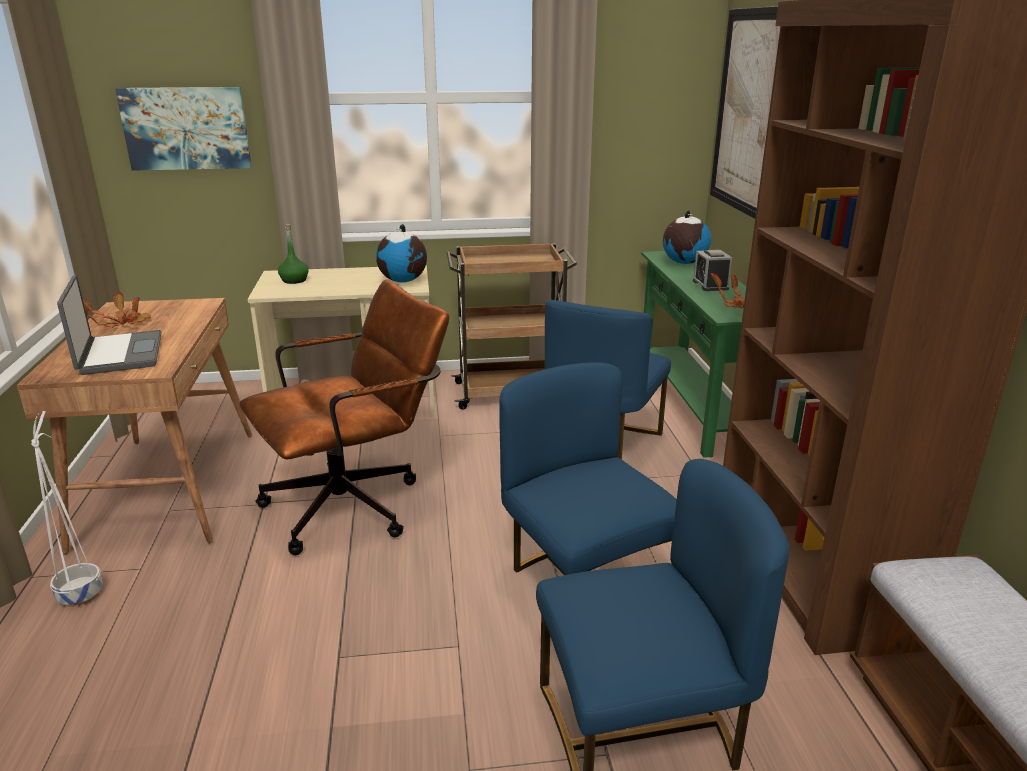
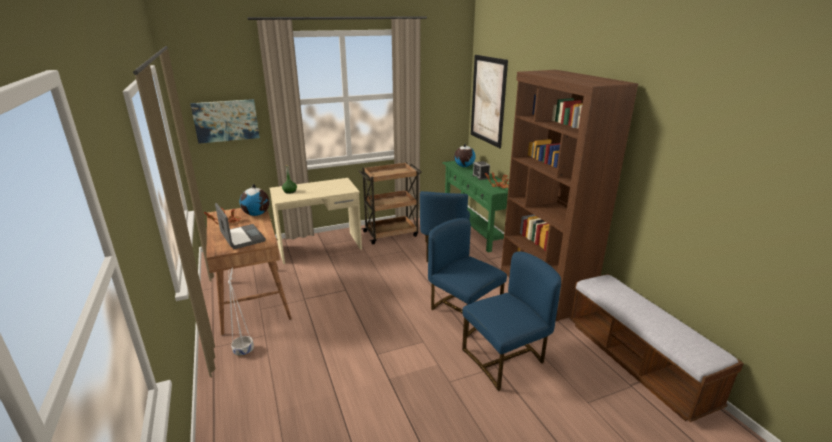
camera: 15 degrees left, 0 degrees up
brown office chair [239,279,449,555] -> none
globe [376,224,427,283] -> globe moved to [240,184,270,216]

